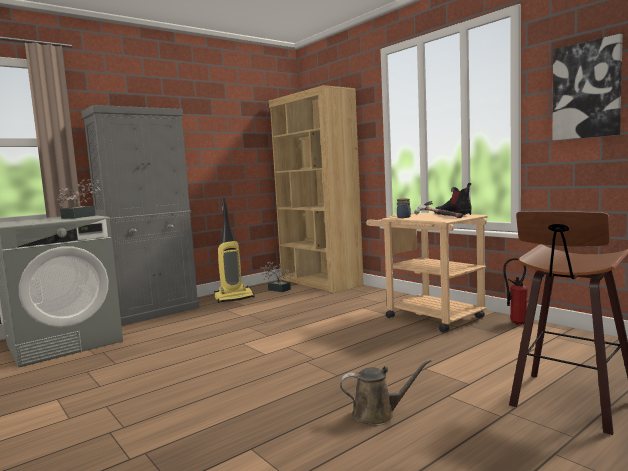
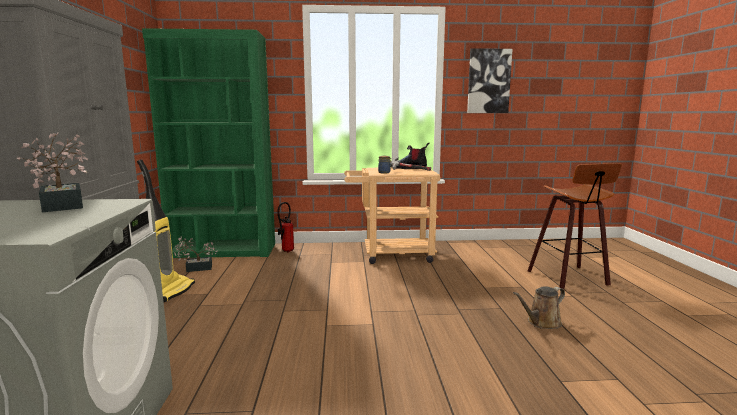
camera: 55 degrees left, 5 degrees up
brown bookcase [268,85,364,293] -> green bookcase [142,28,275,258]
brown watering can [340,359,431,426] -> brown watering can turned 150 degrees counterclockwise [513,286,565,329]
fire extinguisher [503,258,528,325] -> fire extinguisher moved to [277,202,294,253]

